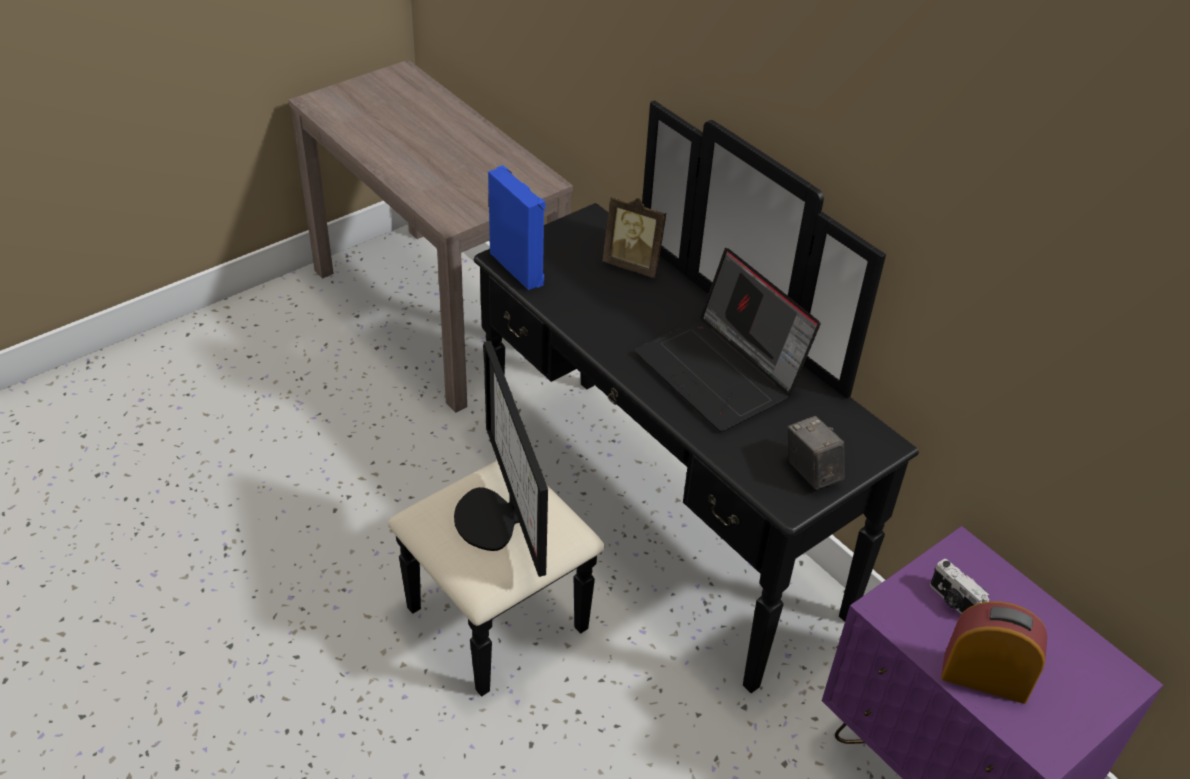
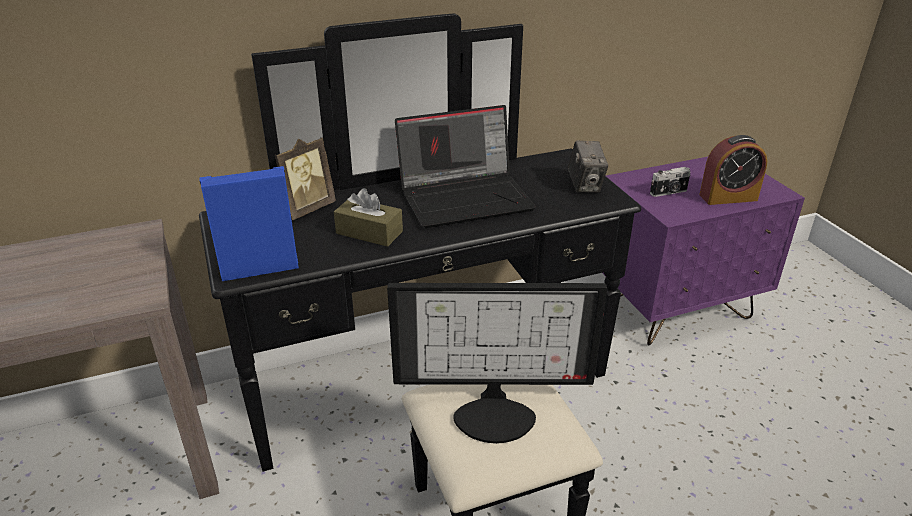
camera: 70 degrees left, 10 degrees down
camera [787,416,845,490] -> camera turned 90 degrees counterclockwise [568,141,608,193]
alarm clock [941,601,1047,704] -> alarm clock turned 135 degrees counterclockwise [699,135,767,205]
none -> brown tissue box [334,188,403,247]

